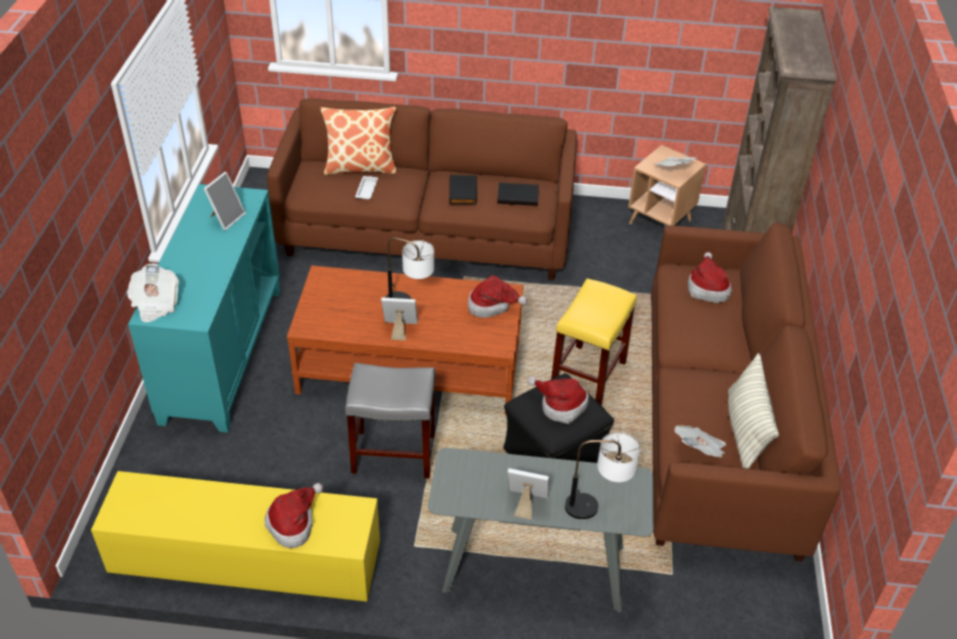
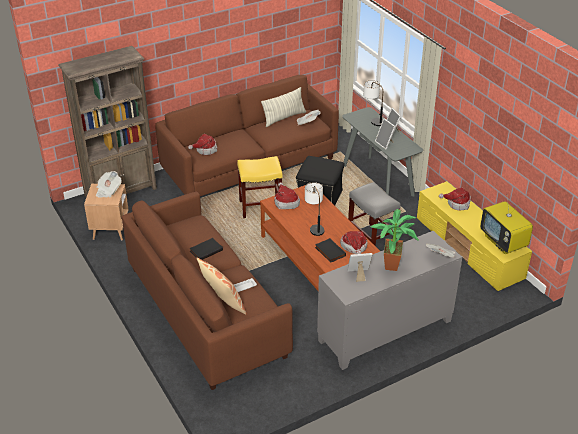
camera: 125 degrees left, 5 degrees down
turquoise cabinet [128,184,280,433] -> grey cabinet [317,231,462,370]
picture frame [381,297,418,341] -> picture frame moved to [375,118,395,149]
black book [497,183,539,206] -> black book moved to [315,238,346,263]
hat [527,377,589,424] -> hat moved to [340,231,367,254]
none -> potted plant [370,209,419,271]
none -> television [480,198,533,254]

